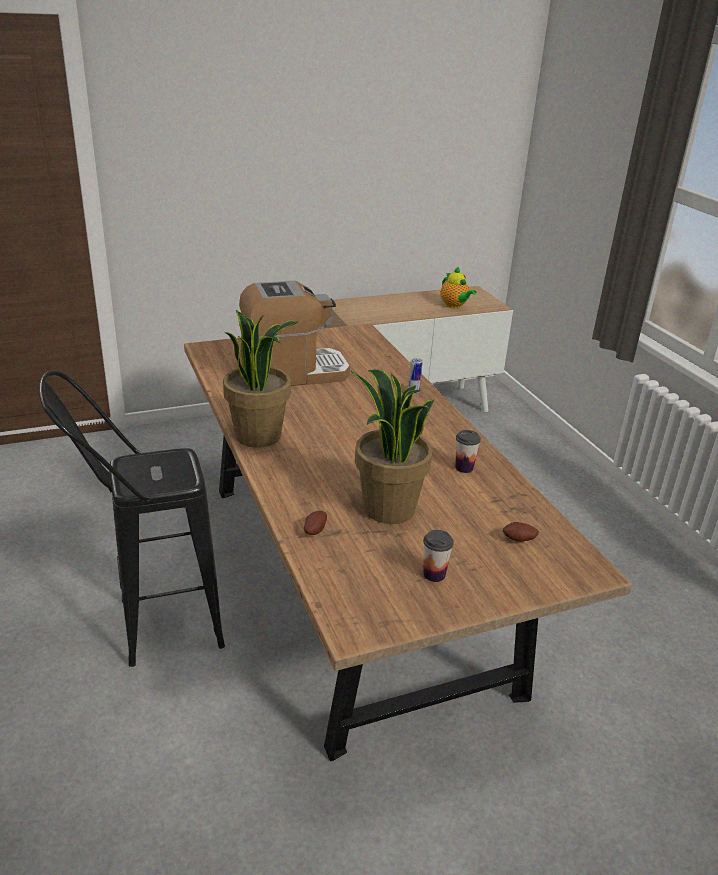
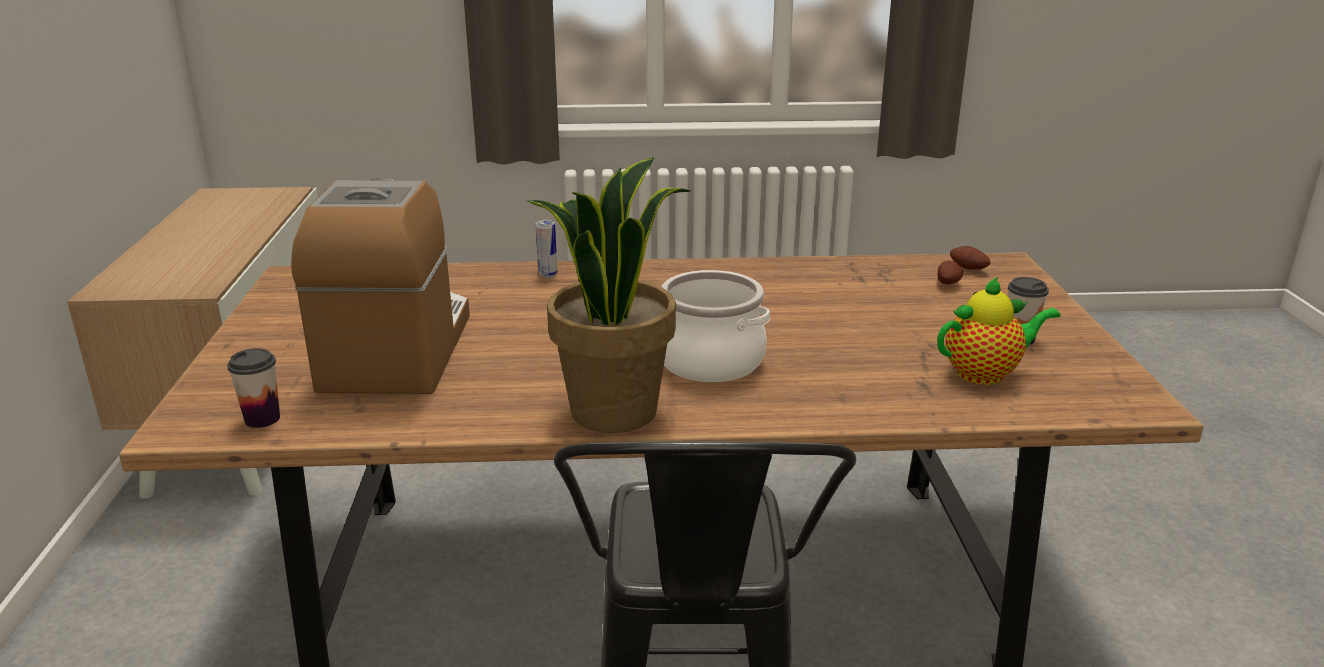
camera: 70 degrees left, 5 degrees down
potato [304,511,327,535] -> potato moved to [950,246,990,270]
potted plant [350,369,435,524] -> none
teapot [440,267,477,308] -> teapot moved to [937,277,1061,385]
cup [455,430,481,473] -> cup moved to [227,348,280,428]
none -> cooking pot [662,270,770,382]

